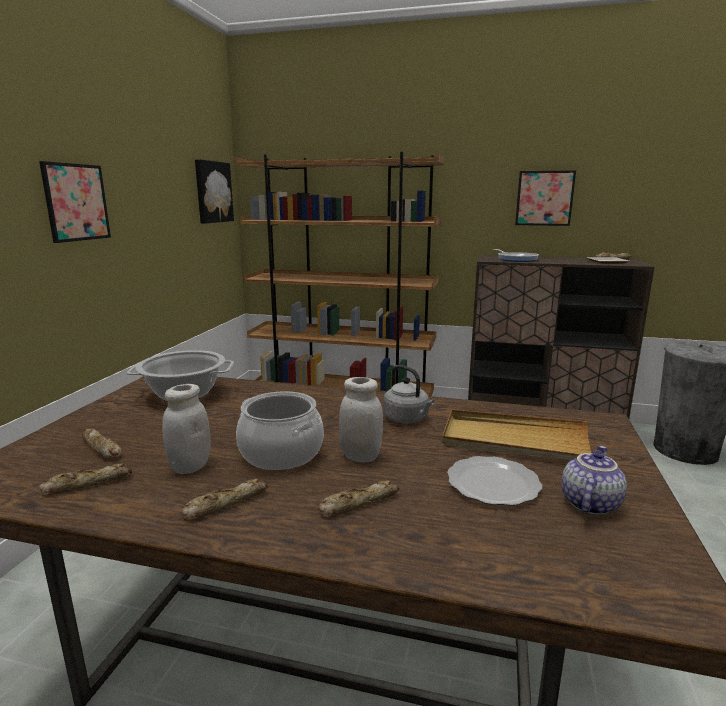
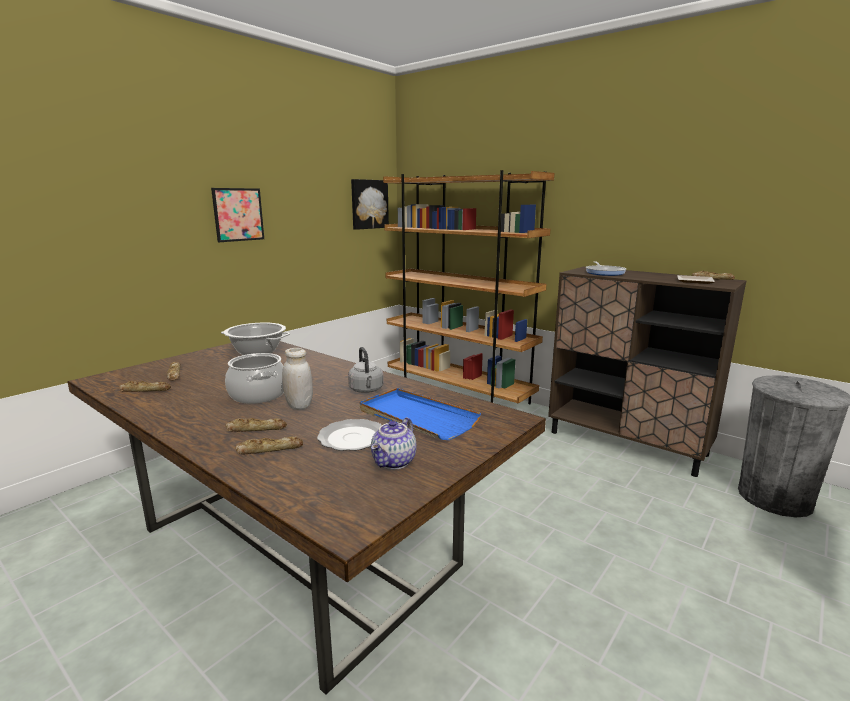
camera: 25 degrees right, 0 degrees up
white jar [162,384,211,474] -> none
bread [181,479,268,520] -> bread moved to [235,436,303,455]
beige tray [442,410,591,459] -> blue tray [359,388,481,440]
picture [515,170,576,226] -> none
teapot [562,446,627,515] -> teapot turned 150 degrees clockwise [371,417,417,470]

